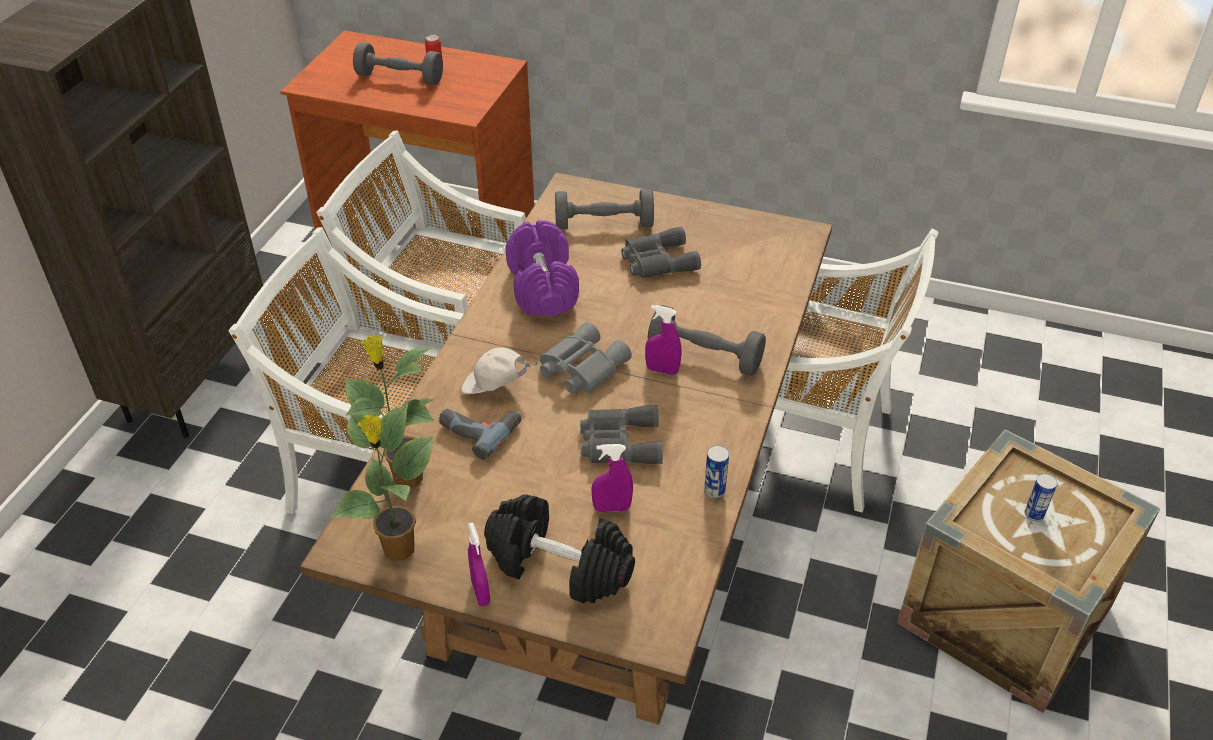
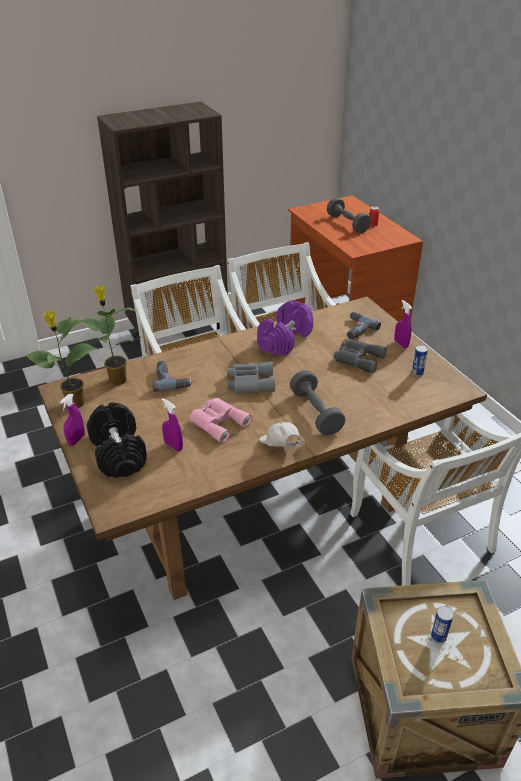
camera: 45 degrees right, 5 degrees down
white cap [461,348,539,394] -> white cap moved to [259,422,304,447]
grey dumbbell [555,189,654,229] -> power drill [347,312,381,339]
grey binoculars [580,405,663,464] -> pink binoculars [190,398,252,443]
purple spray bottle [645,305,681,375] -> purple spray bottle moved to [394,300,412,348]
can [704,445,729,498] -> can moved to [412,345,428,377]

